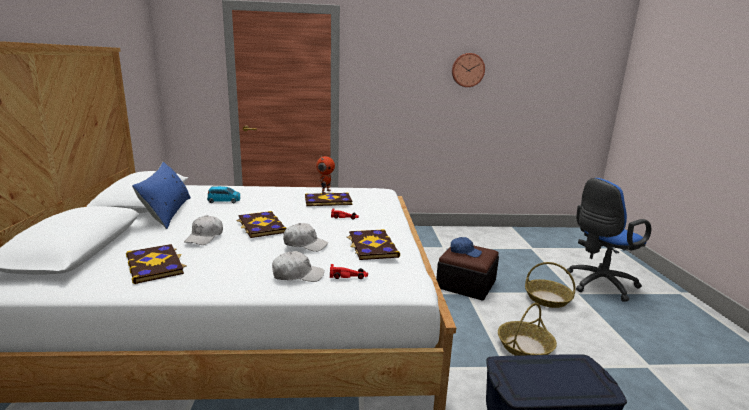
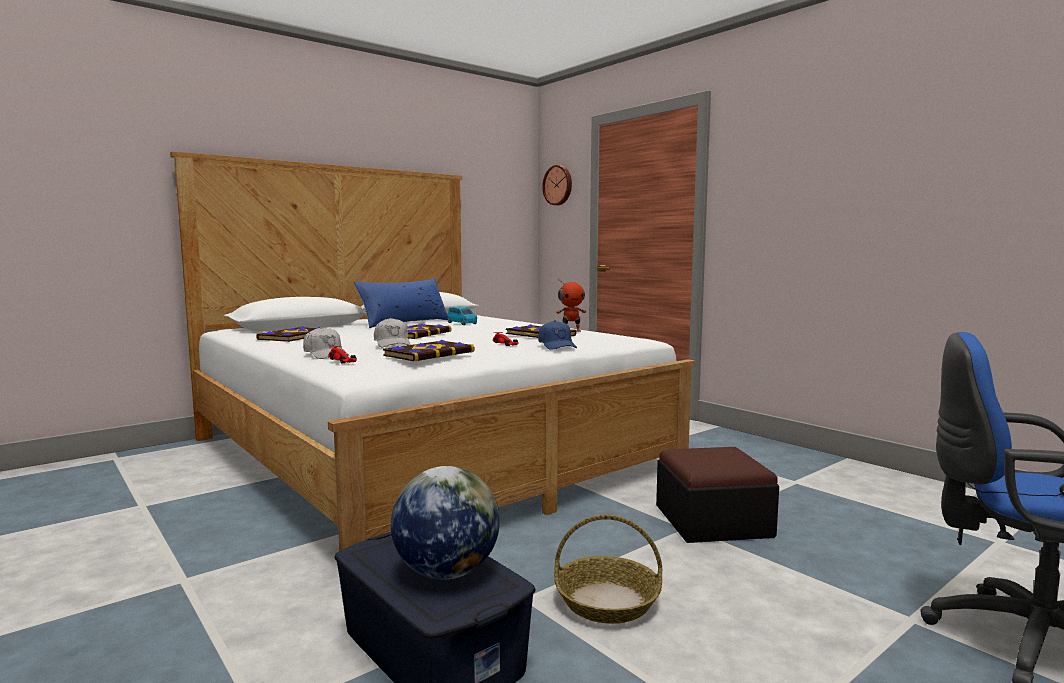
camera: 55 degrees right, 10 degrees down
white cap [184,215,223,245] -> none
blue cap [451,237,482,258] -> blue cap moved to [538,320,577,350]
wall clock [452,53,485,87] -> wall clock moved to [542,165,572,205]
basket [525,262,576,308] -> none
none -> globe [391,466,500,580]

